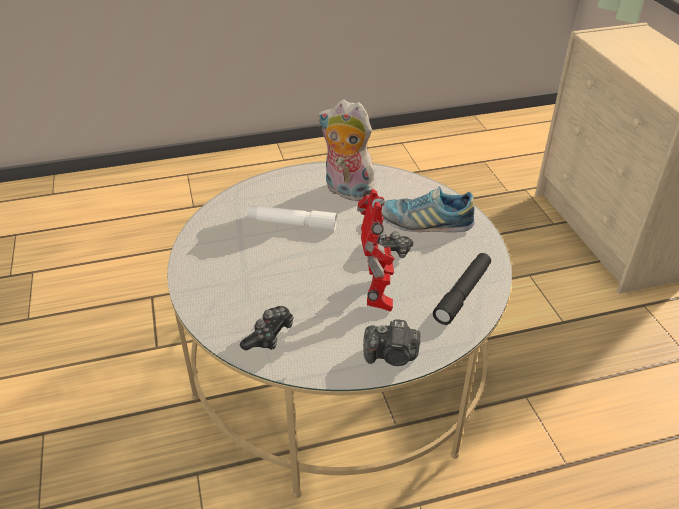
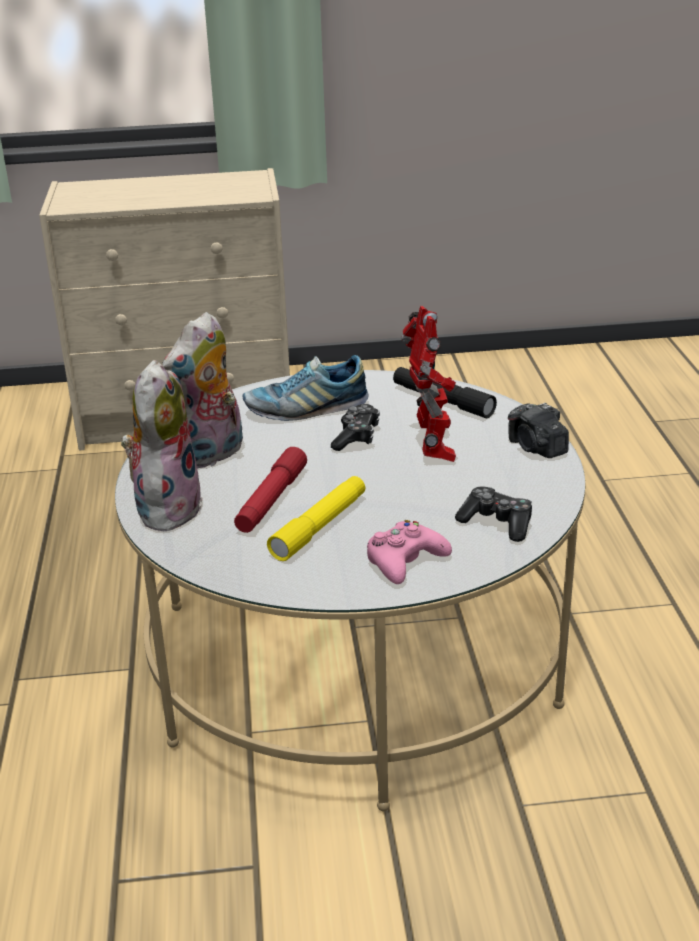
camera: 80 degrees left, 10 degrees down
white flashlight [247,205,337,231] -> red flashlight [234,447,307,533]
toy robot [357,189,395,312] -> toy robot turned 75 degrees clockwise [401,306,456,462]
camera [363,319,420,366] -> camera turned 135 degrees clockwise [508,403,569,458]
shoe [381,187,475,232] -> shoe turned 60 degrees clockwise [242,355,369,421]
none -> plush toy [121,360,203,531]
none -> yellow flashlight [267,476,365,561]
none -> pink game controller [367,520,452,584]

